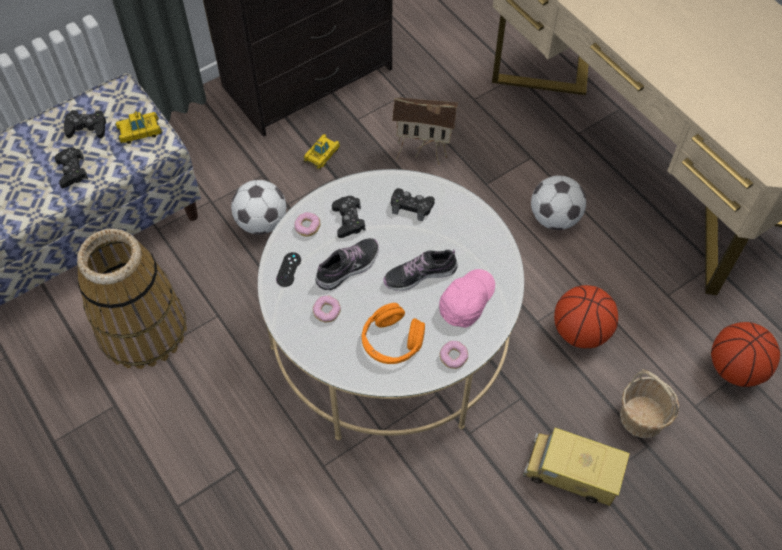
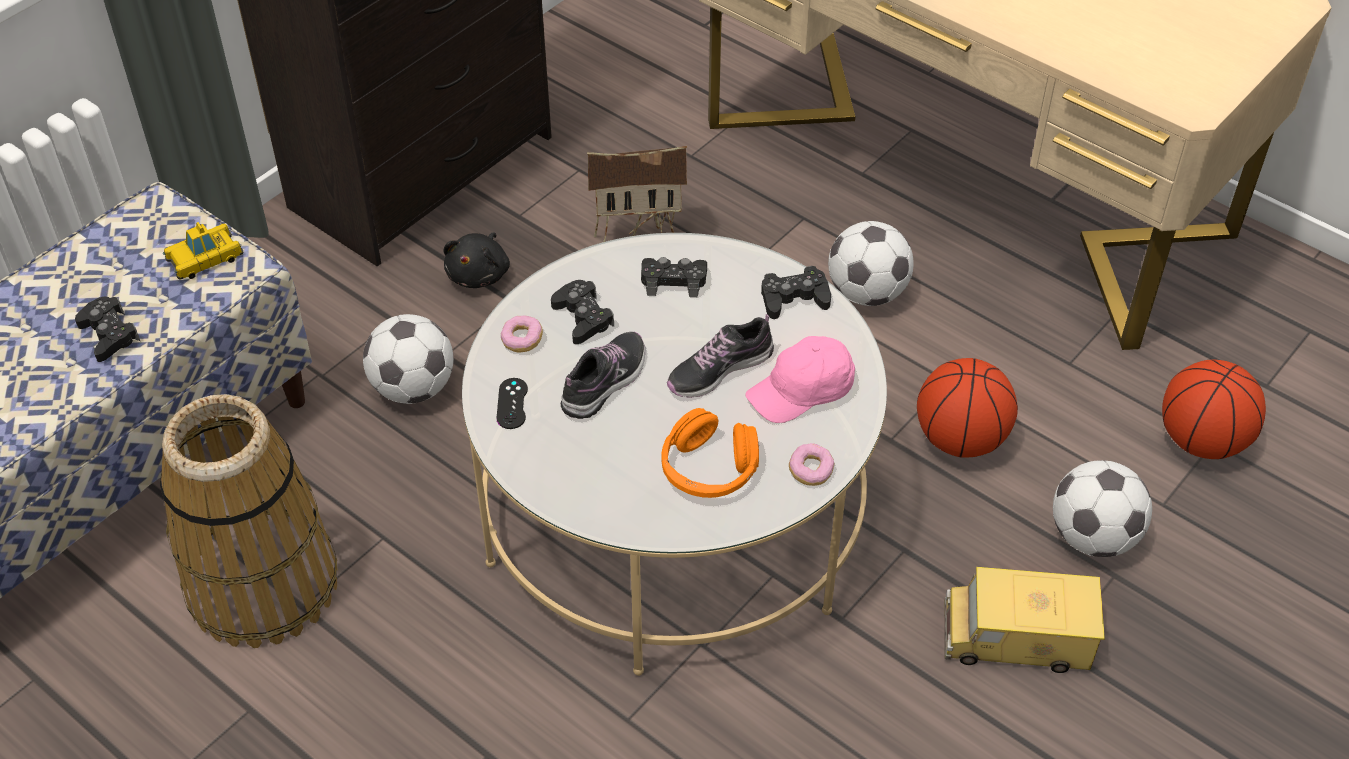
camera: 15 degrees left, 10 degrees down
black game controller [64,110,106,139] -> black game controller moved to [761,266,831,319]
toy car [304,134,340,170] -> black plush toy [444,232,510,288]
donut [313,296,341,322] -> none
pink cap [439,269,495,328] -> pink cap turned 135 degrees counterclockwise [745,336,855,423]
basket [620,369,679,438] -> football [1053,460,1152,557]

